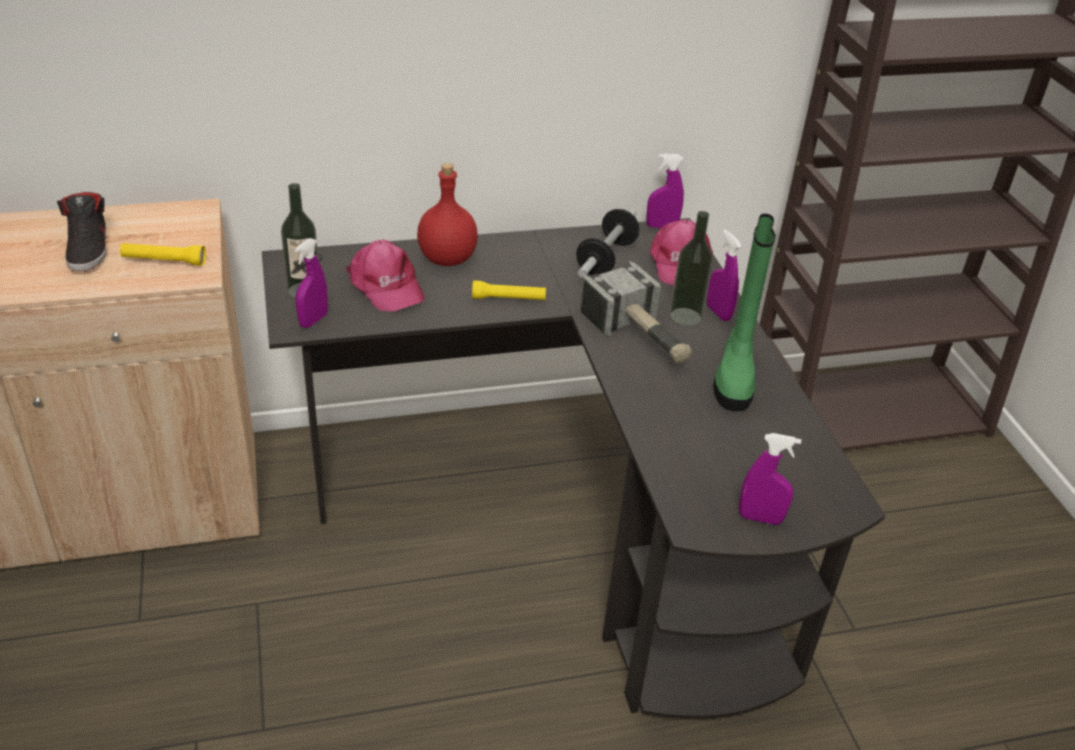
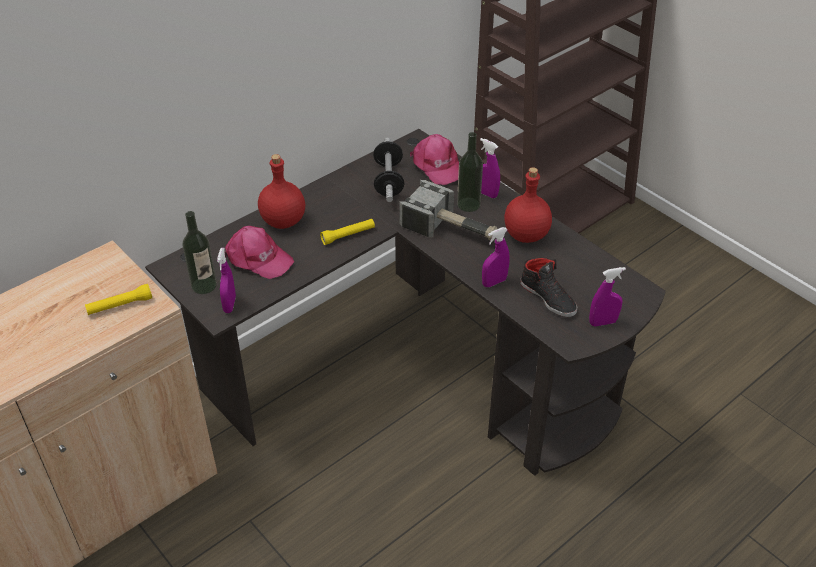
camera: 25 degrees left, 5 degrees up
black shoe [57,192,107,271] -> black shoe moved to [520,258,577,317]
purple spray bottle [646,153,684,228] -> purple spray bottle moved to [482,227,510,287]
green boot [713,214,775,411] -> red bottle [504,167,552,243]

